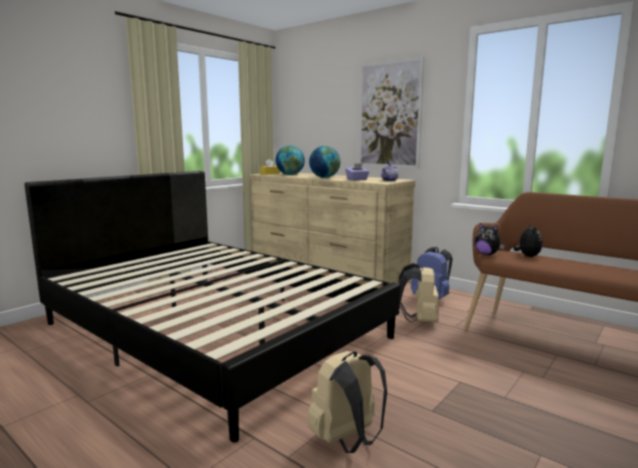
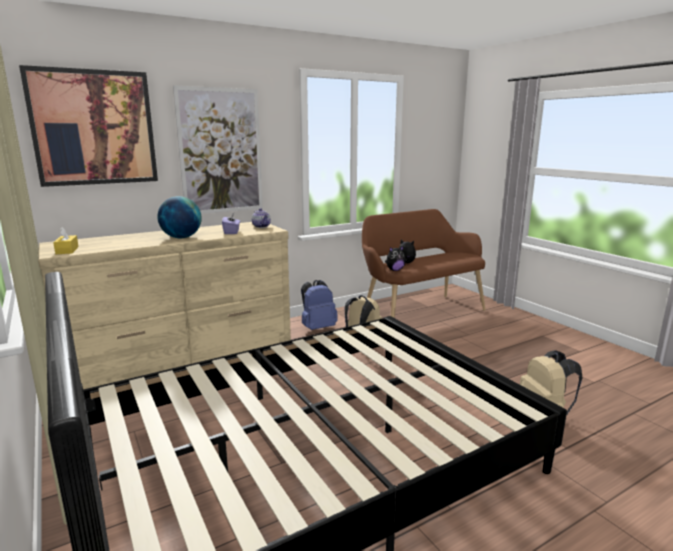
camera: 70 degrees left, 5 degrees up
globe [276,145,305,175] -> none
none -> picture [19,65,158,187]

